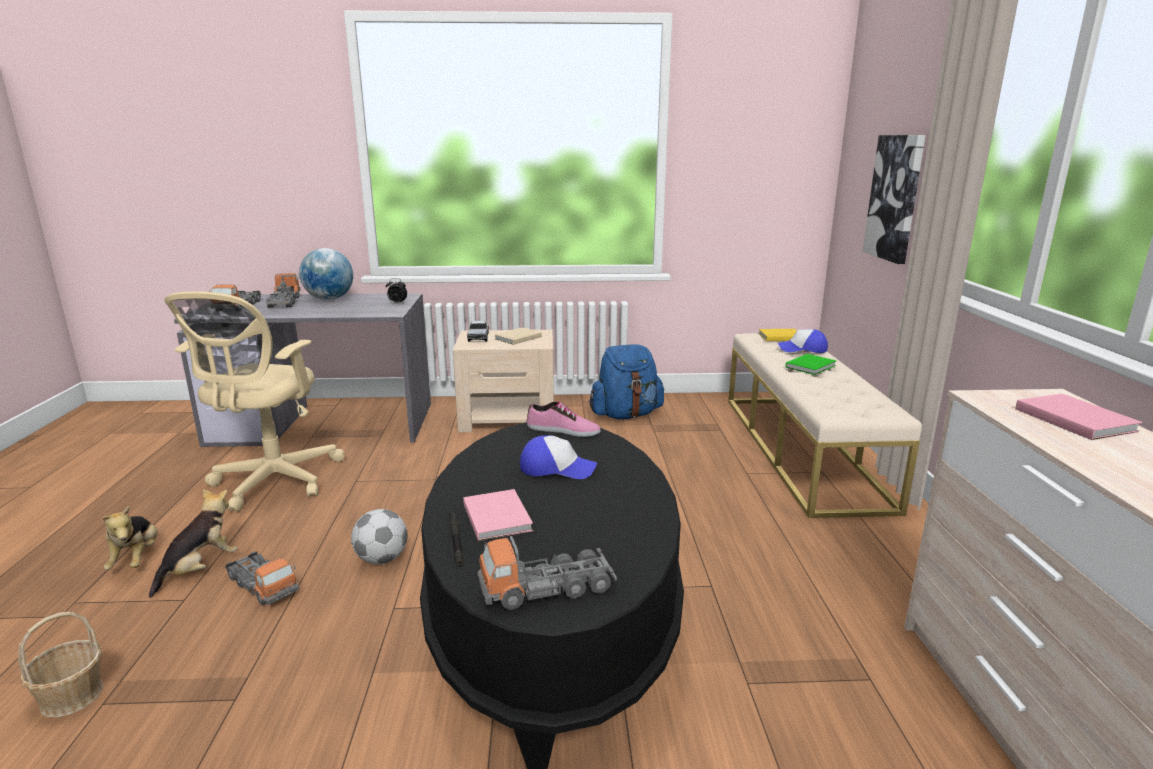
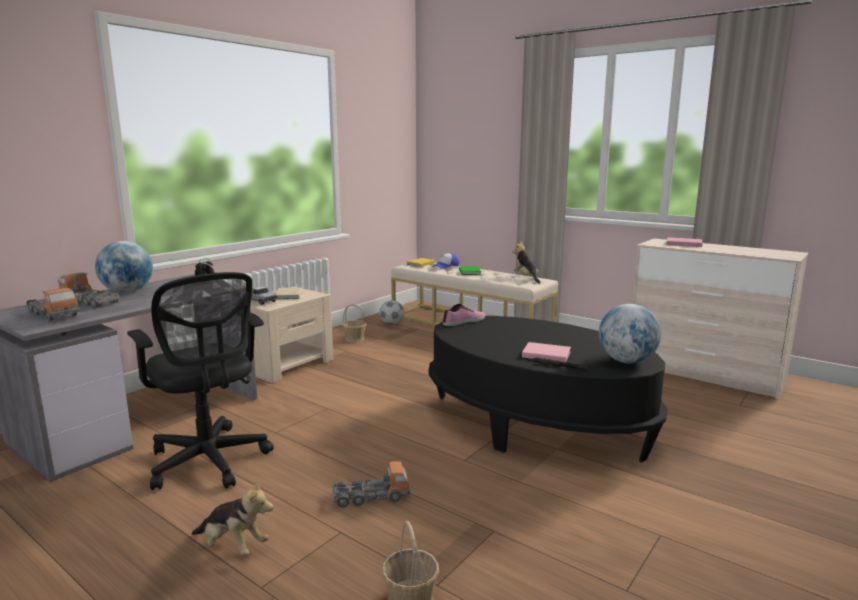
camera: 50 degrees left, 5 degrees down
plush toy [149,489,238,598] -> plush toy moved to [513,242,541,284]
beige office chair [165,291,345,511] -> black office chair [127,272,274,490]
football [351,509,407,564] -> football moved to [379,300,404,325]
toy truck [478,536,617,610] -> globe [599,304,661,363]
cap [520,435,597,479] -> none
blue backpack [590,344,665,419] -> basket [342,304,366,342]
picture [863,135,926,264] -> none

